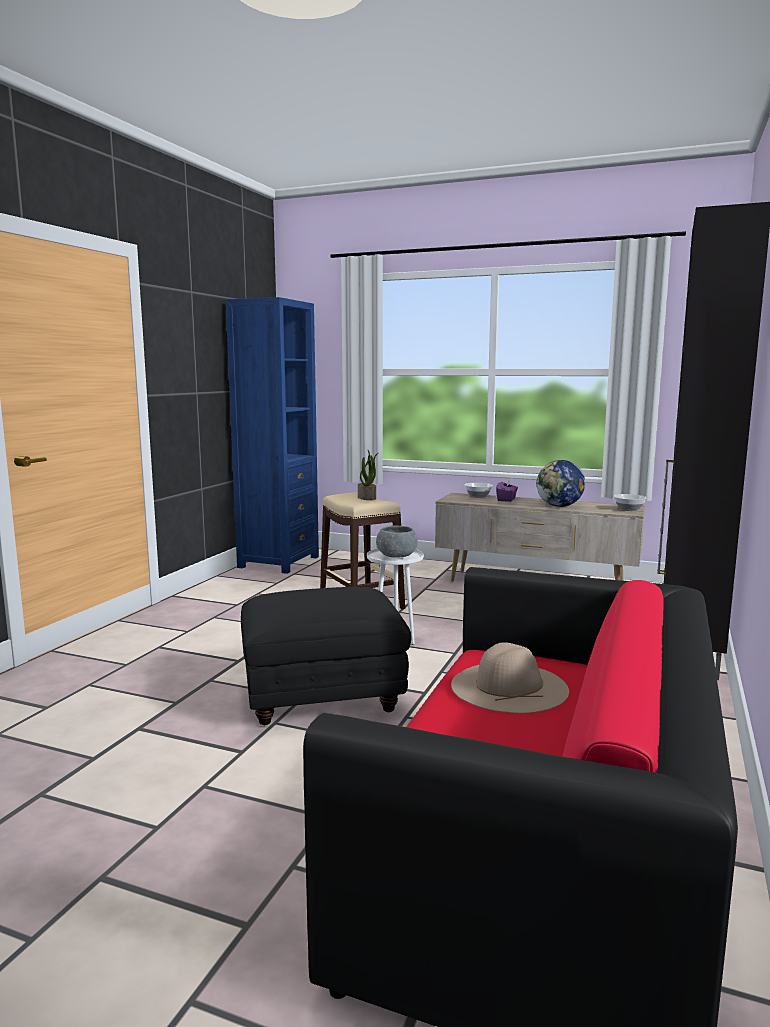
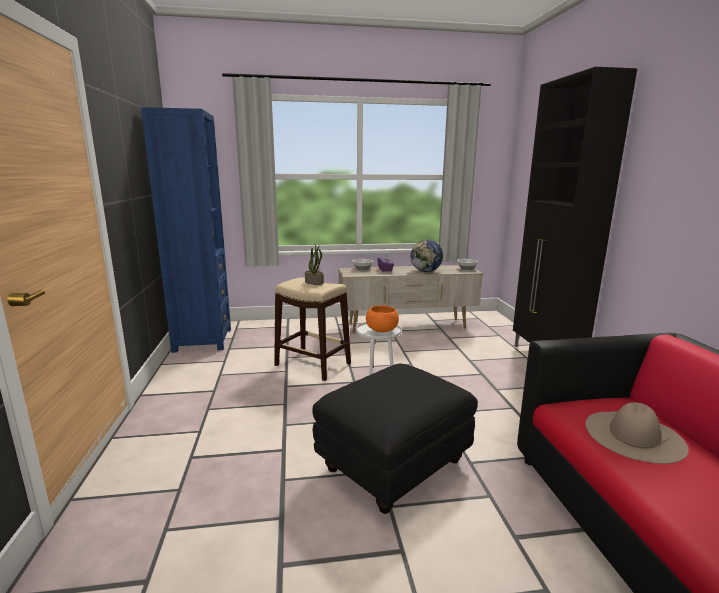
camera: 30 degrees left, 5 degrees up
grey bowl [376,525,418,558] -> orange bowl [366,305,399,332]

